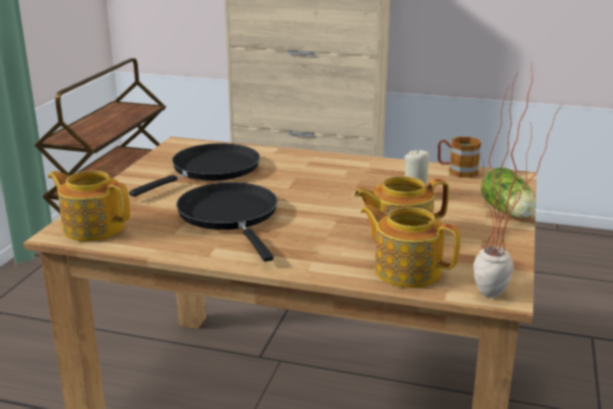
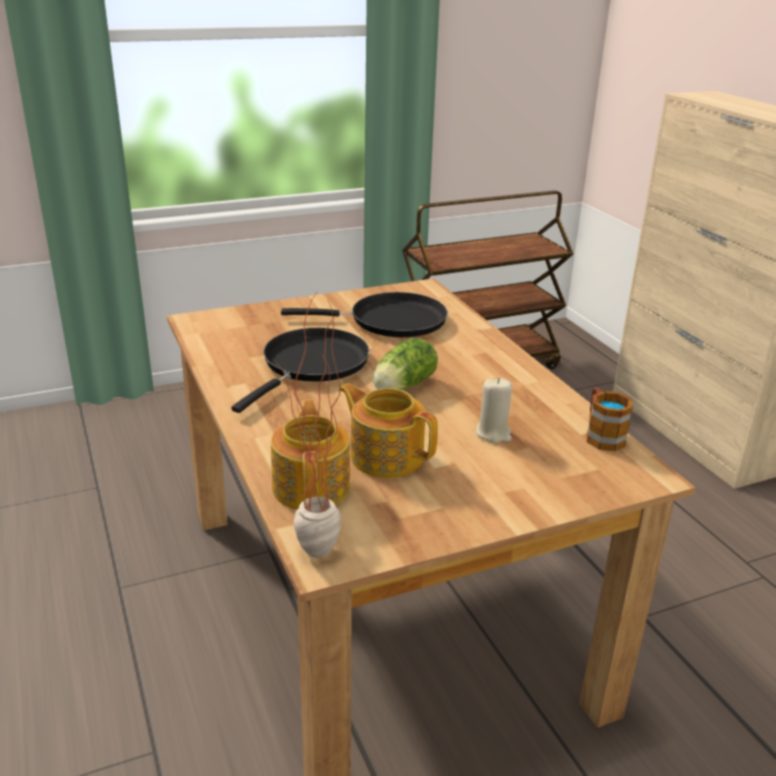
camera: 50 degrees right, 5 degrees up
teapot [48,171,130,241] -> none
lettuce [481,167,536,218] -> lettuce moved to [373,338,438,390]

